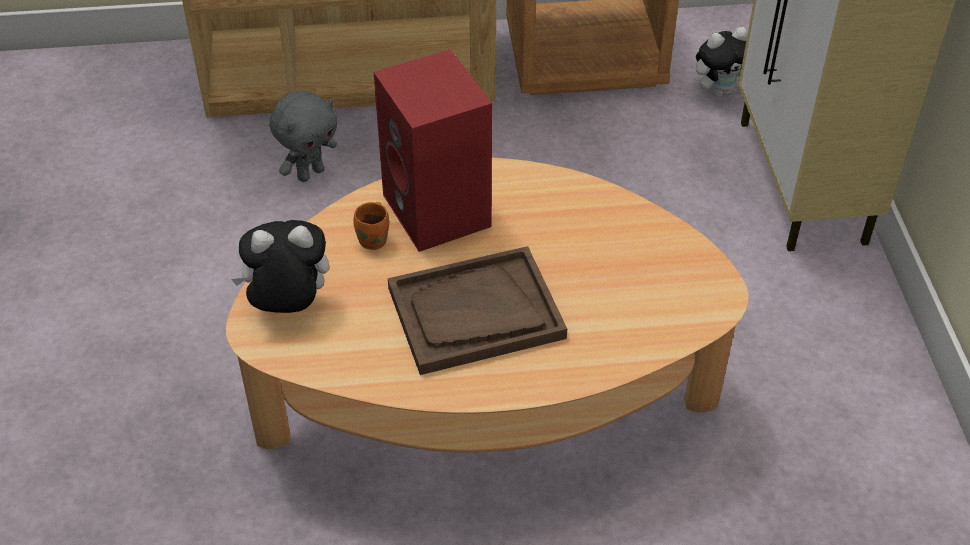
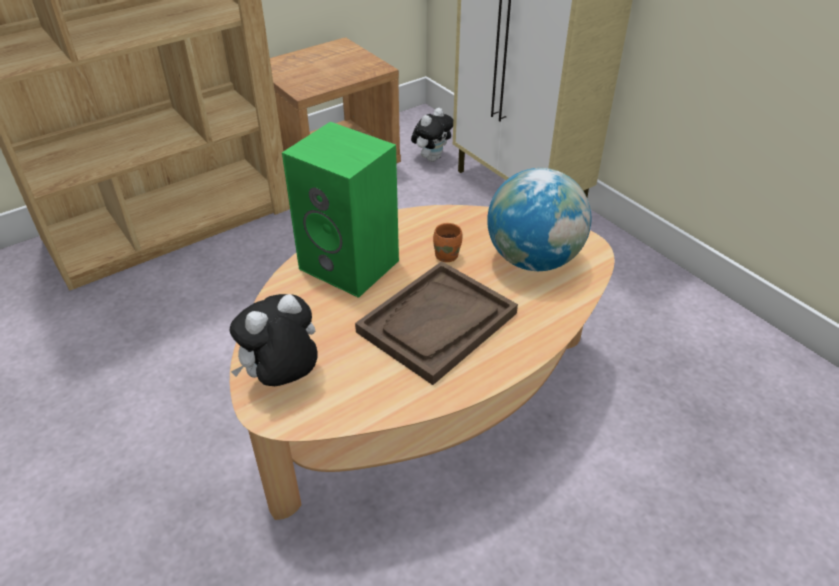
camera: 30 degrees left, 5 degrees down
grey plush toy [269,90,338,182] -> none
orange mug [353,202,389,250] -> orange mug moved to [433,223,462,262]
red speaker [374,49,492,252] -> green speaker [282,122,399,298]
none -> globe [487,168,591,271]

